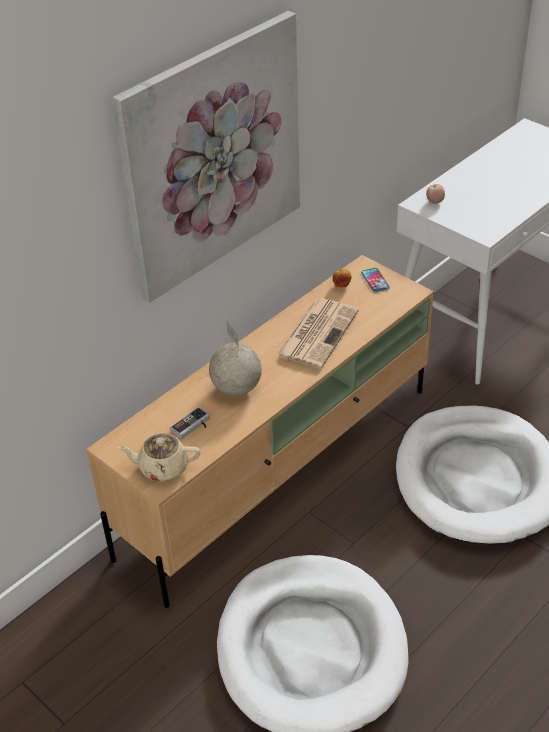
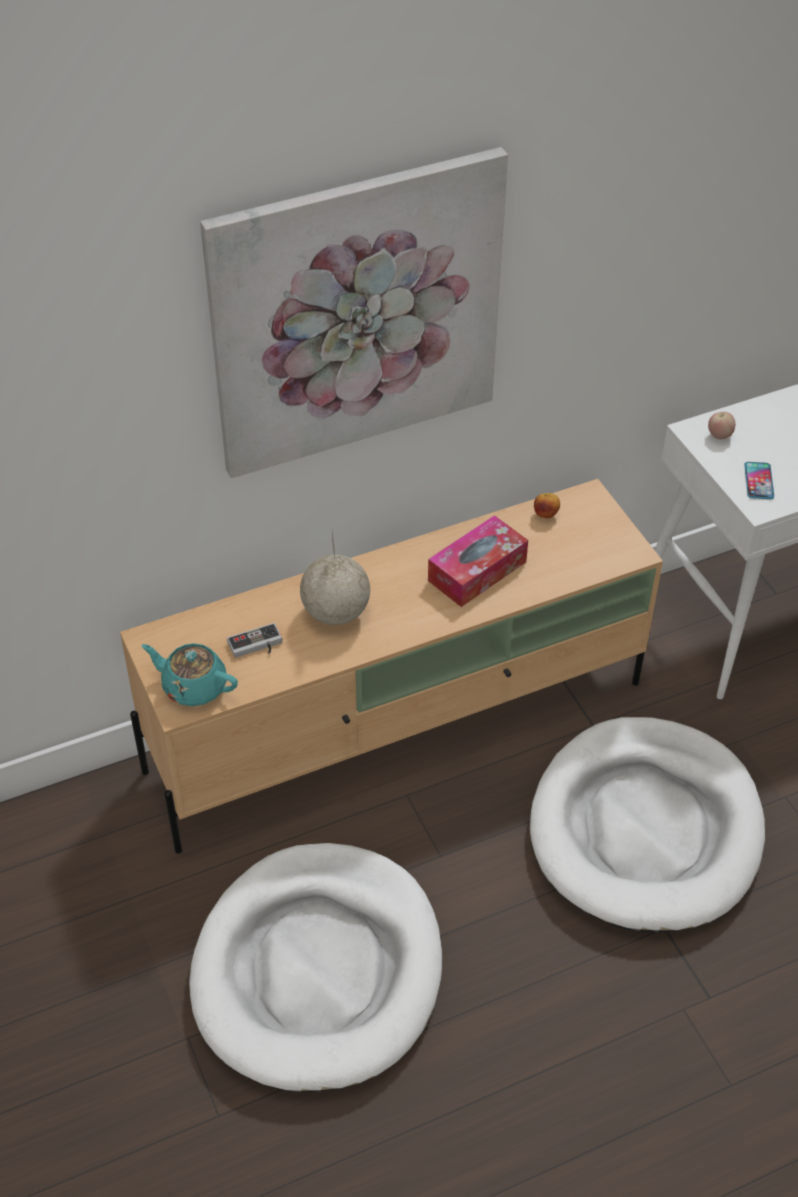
camera: 20 degrees right, 5 degrees up
beige teapot [118,433,201,481] -> turquoise teapot [142,643,238,706]
newspaper [275,298,359,369] -> tissue box [428,515,528,607]
phone [361,268,390,292] -> phone moved to [744,462,774,499]

